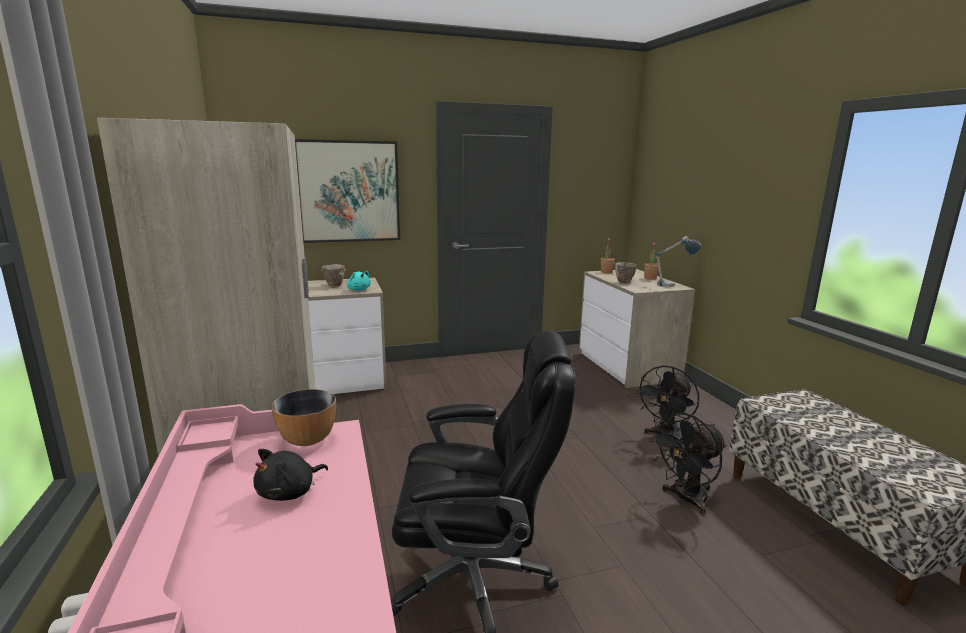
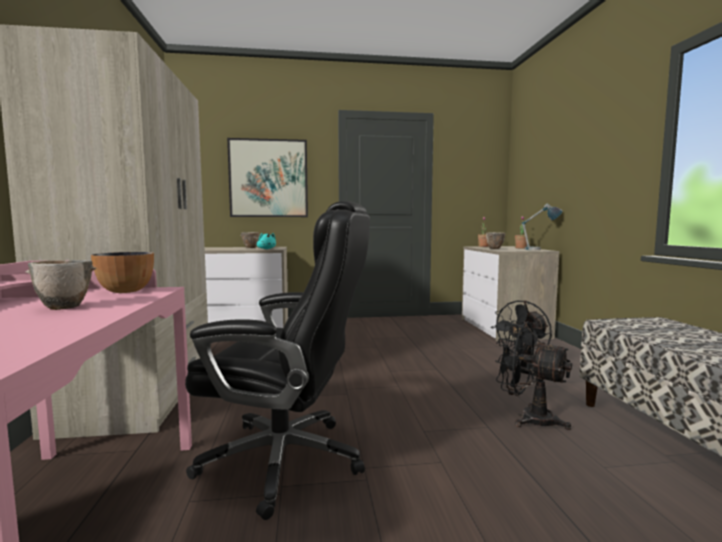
camera: 10 degrees right, 10 degrees down
black plush toy [253,449,328,501] -> bowl [25,260,96,310]
black fan [649,413,727,515] -> black fan turned 60 degrees clockwise [495,320,572,430]

